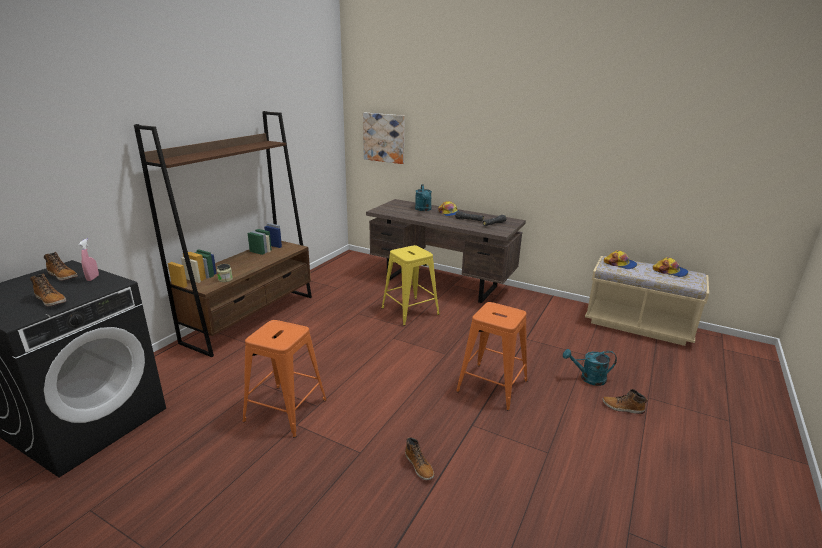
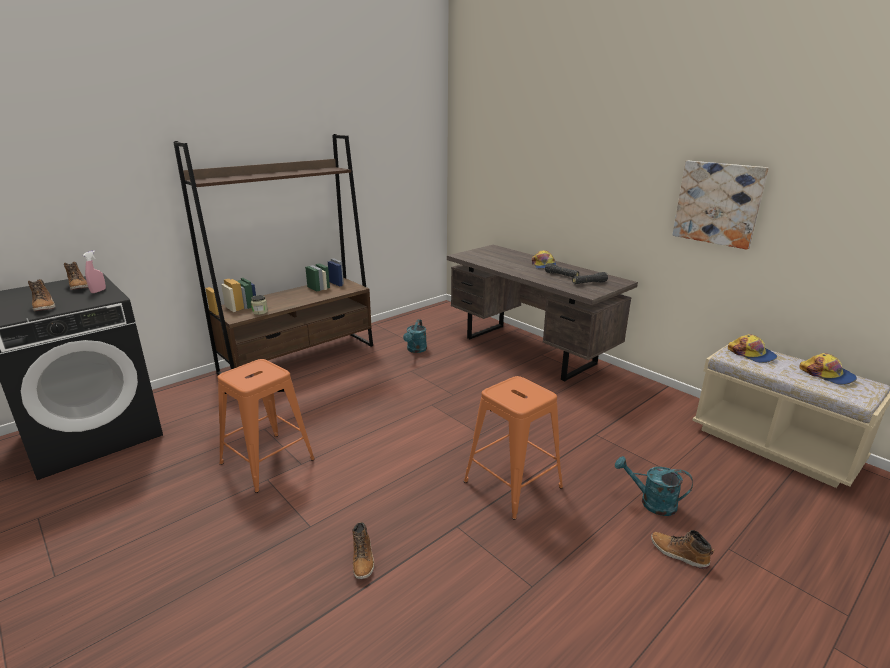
camera: 20 degrees right, 0 degrees up
picture [363,113,404,164] -> picture moved to [672,161,769,250]
yellow stool [382,245,440,326] -> none
turquoise watering can [415,184,432,211] -> turquoise watering can moved to [403,319,427,353]

